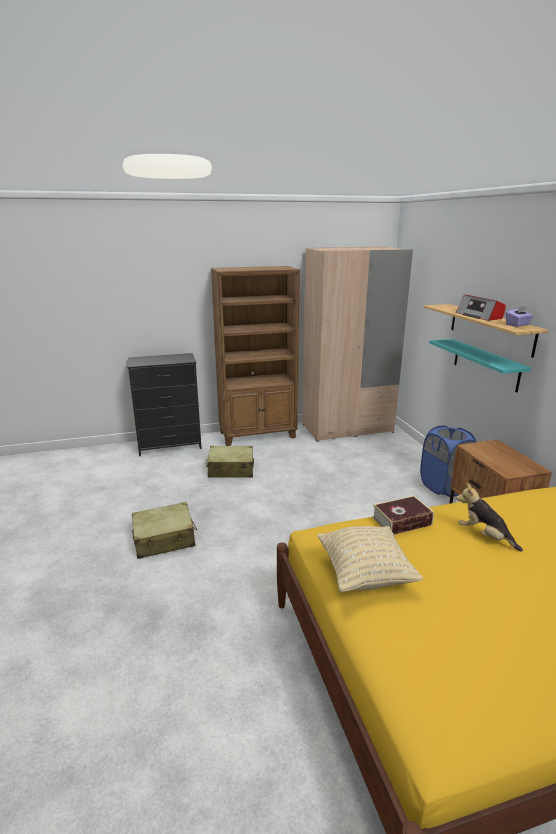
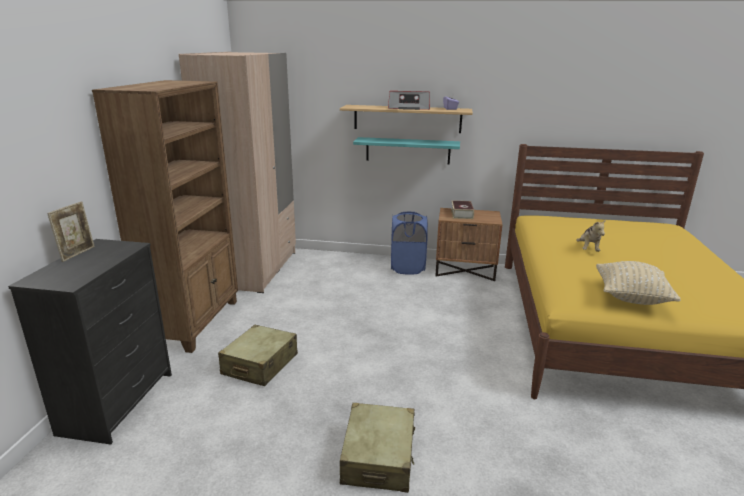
camera: 65 degrees left, 0 degrees up
book [372,495,434,535] -> book moved to [451,200,474,219]
plush toy [456,483,523,552] -> plush toy turned 60 degrees counterclockwise [576,220,606,252]
none -> picture frame [47,201,95,262]

